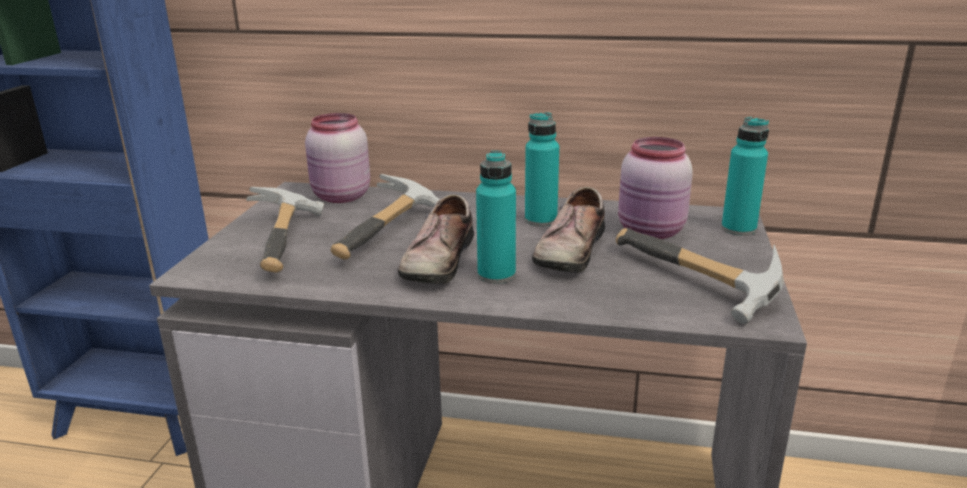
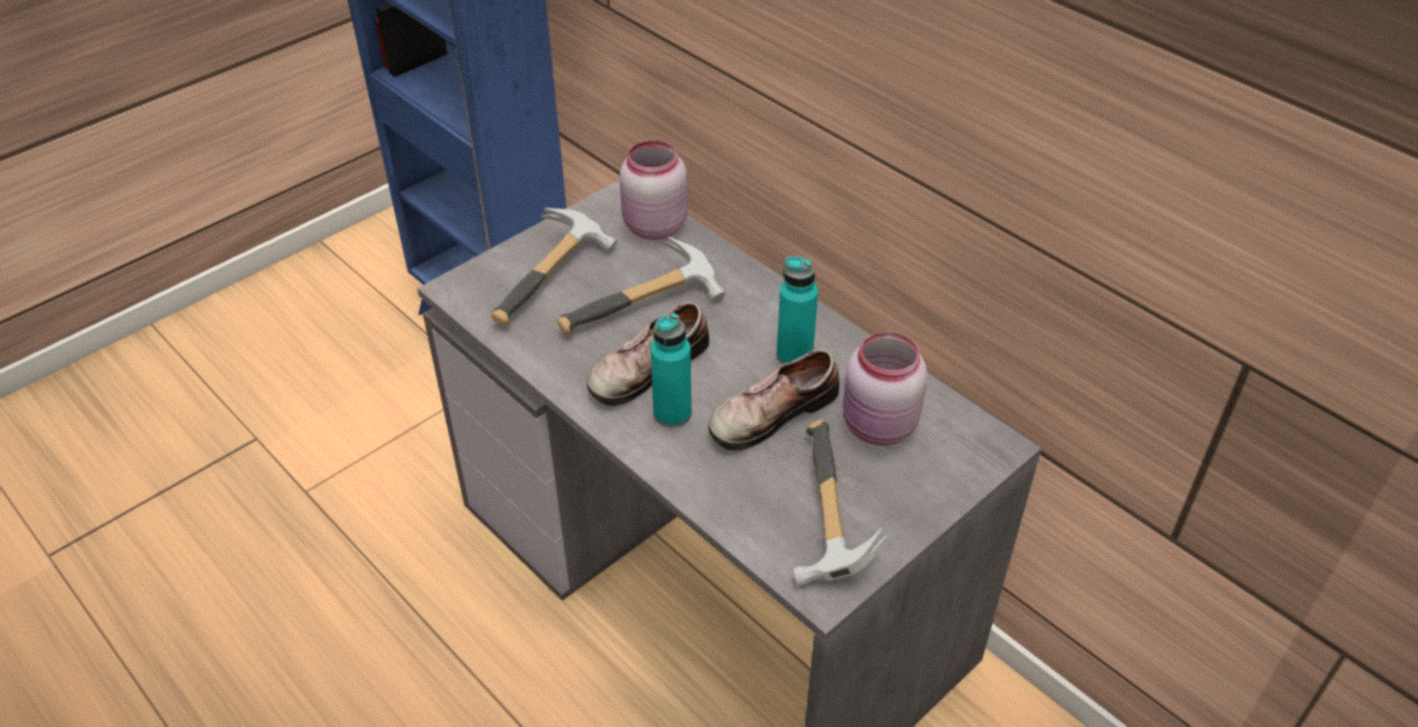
camera: 35 degrees right, 20 degrees up
turquoise bottle [721,117,769,236] -> none

